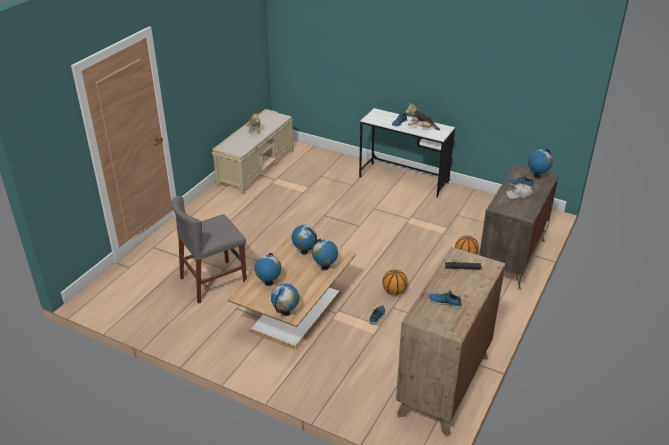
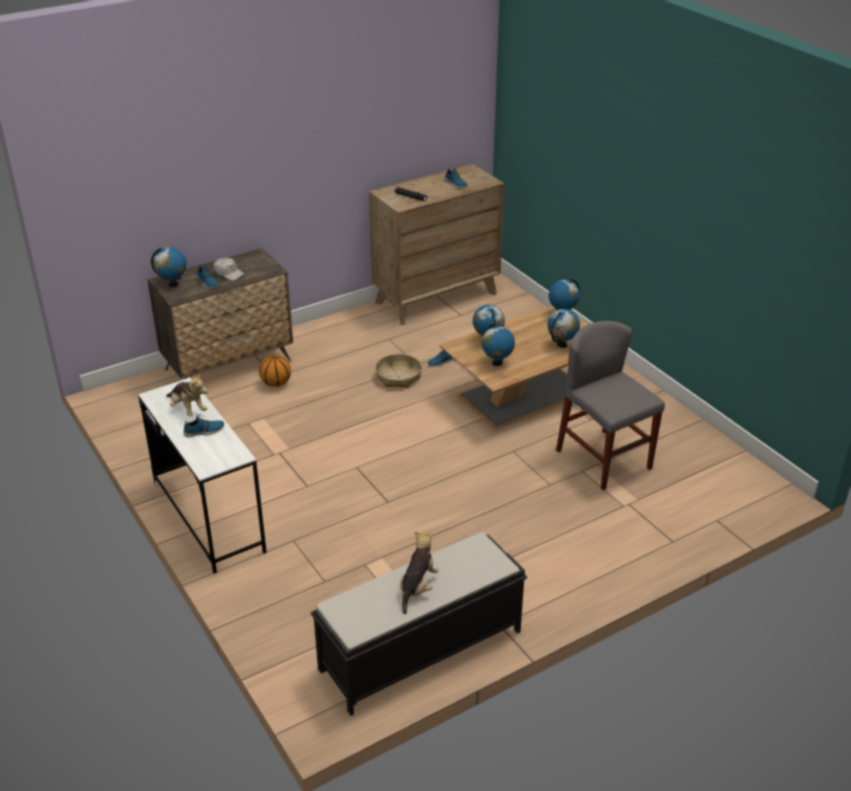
camera: 150 degrees left, 0 degrees up
grey chair [171,196,247,304] -> grey chair turned 120 degrees counterclockwise [556,321,665,490]
beige bench [212,109,293,195] -> black bench [311,532,527,716]
basketball [382,269,408,295] -> basket [375,354,422,388]

